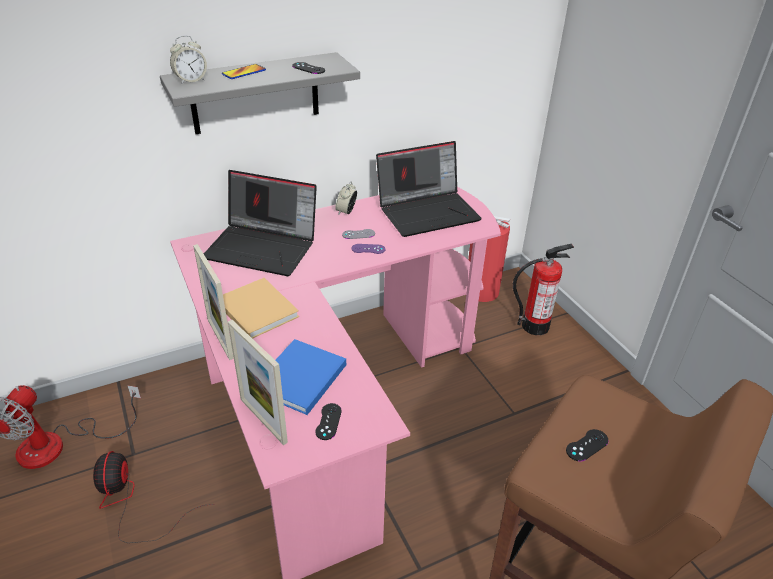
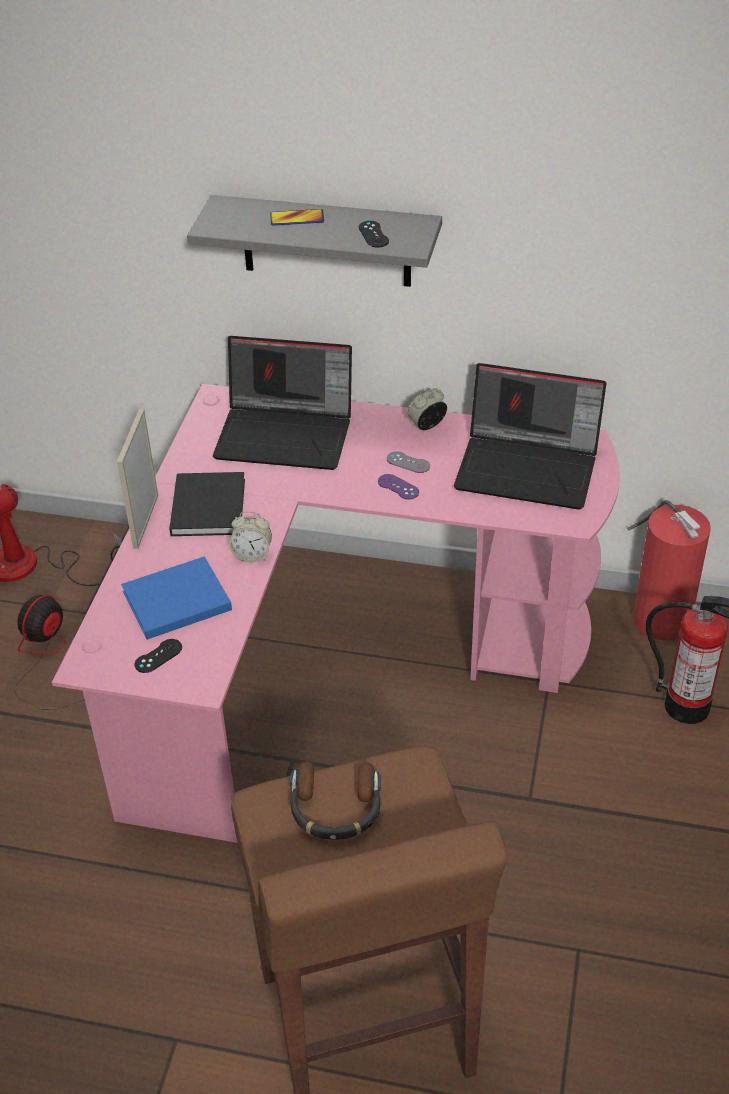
camera: 40 degrees right, 5 degrees up
alarm clock [170,36,207,84] -> alarm clock moved to [229,511,272,562]
laptop [204,170,317,276] -> laptop turned 45 degrees counterclockwise [213,336,352,470]
beige book [223,278,299,339] -> black book [169,472,245,536]
picture frame [228,320,288,445] -> none
black game controller [566,429,609,461] -> headphones [290,762,381,840]

